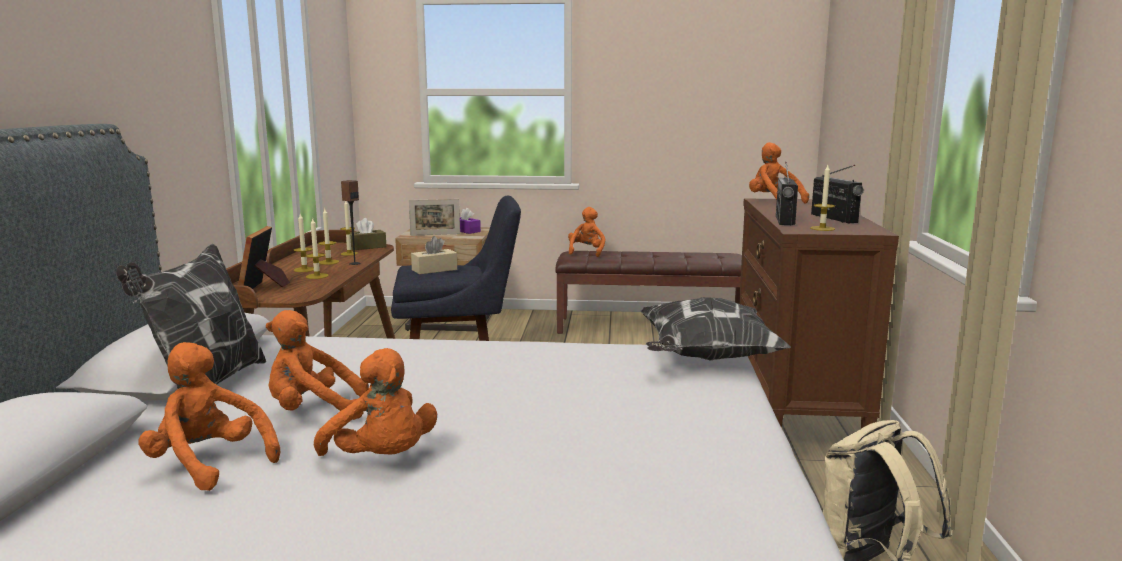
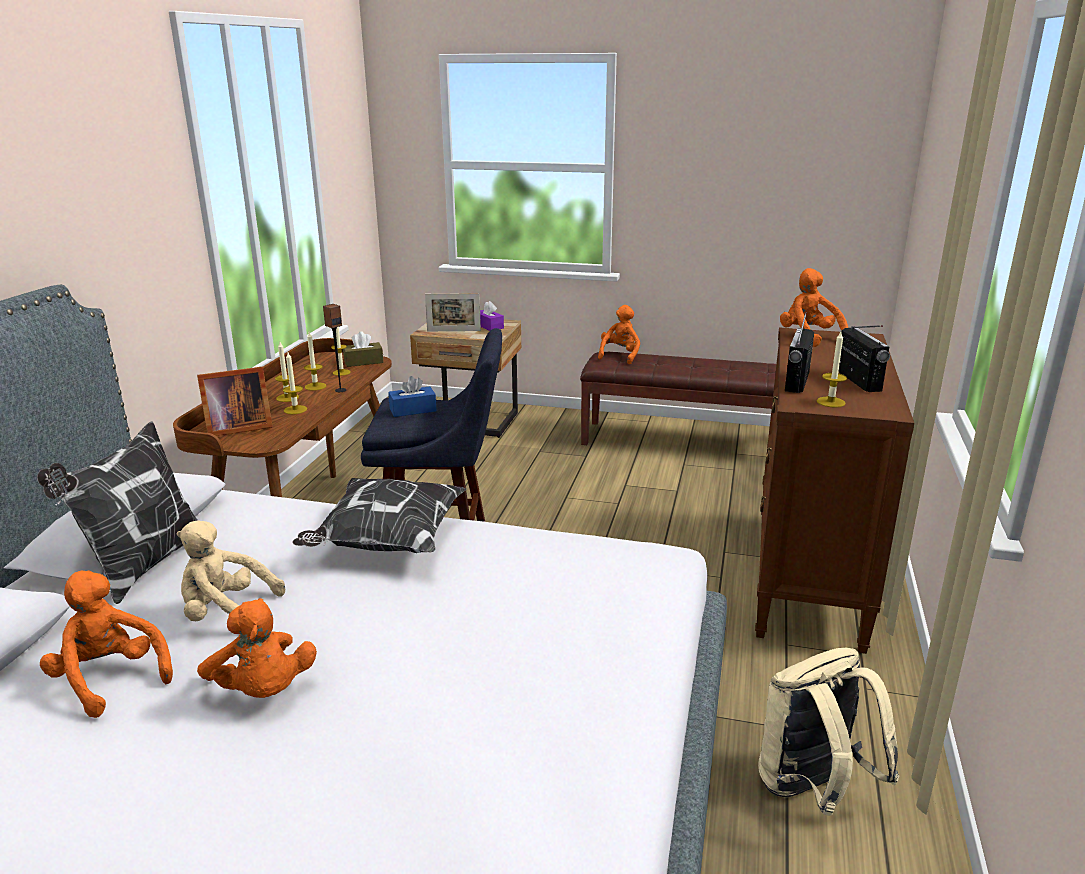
camera: 10 degrees right, 10 degrees up
picture frame [238,226,290,289] -> picture frame turned 120 degrees counterclockwise [197,367,273,436]
orange plush toy [266,310,369,420] -> beige plush toy [177,520,285,621]
beige tissue box [411,236,457,274] -> blue tissue box [388,376,437,417]
pillow [640,297,791,360] -> pillow moved to [293,478,466,553]

